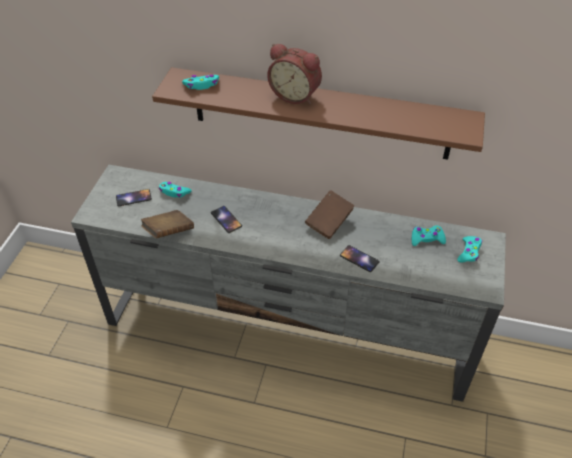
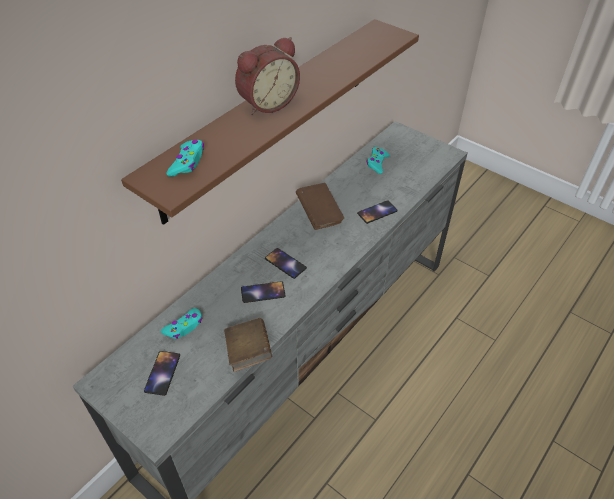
camera: 65 degrees left, 0 degrees up
turquoise game controller [457,236,482,263] -> none
none -> phone [265,248,307,279]

